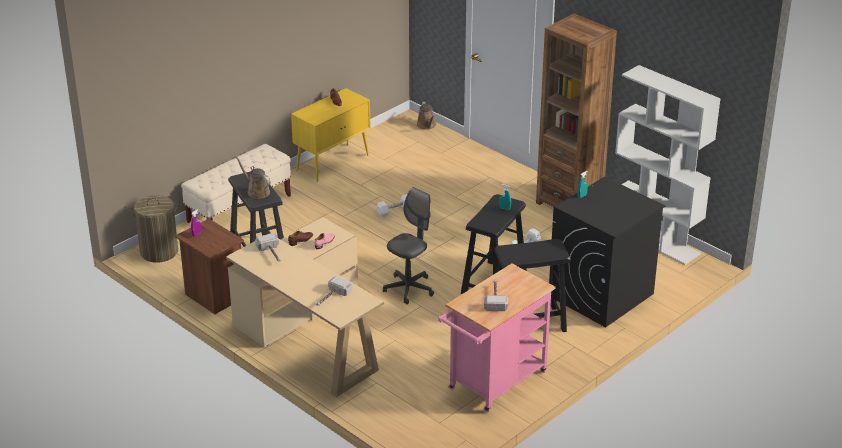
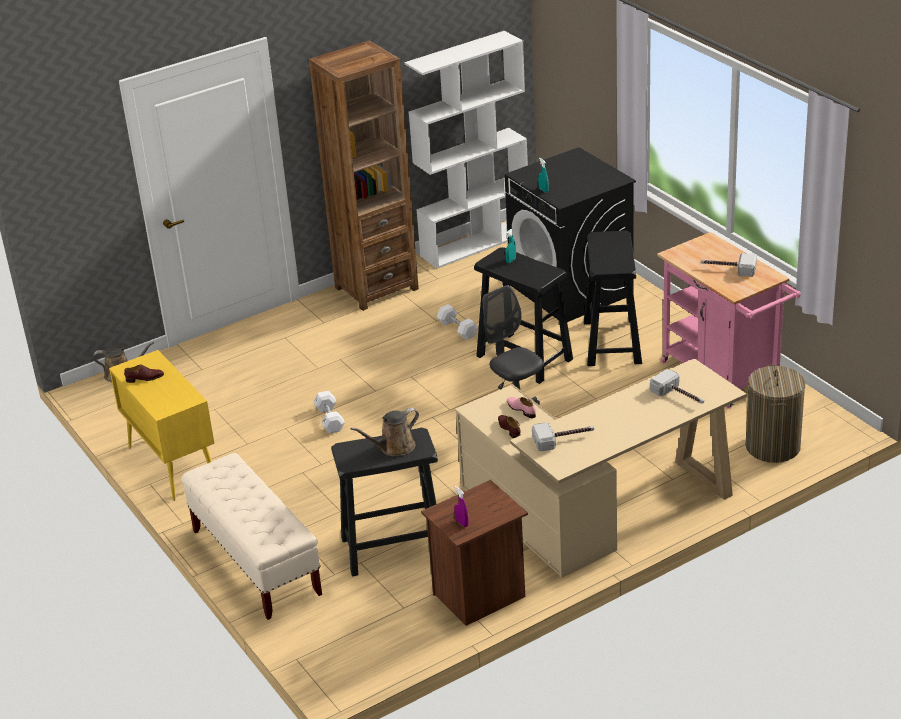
camera: 75 degrees left, 0 degrees up
laundry basket [130,195,179,263] -> laundry basket moved to [745,365,805,463]

